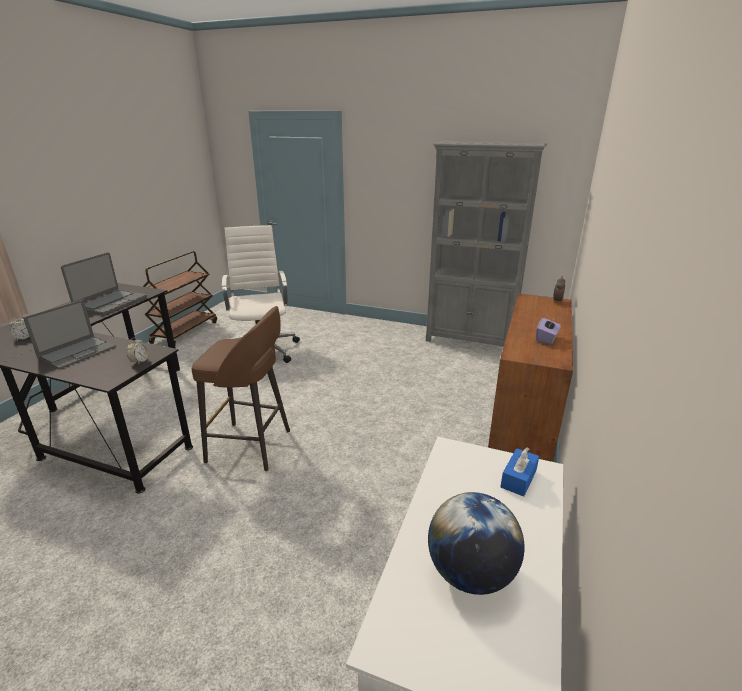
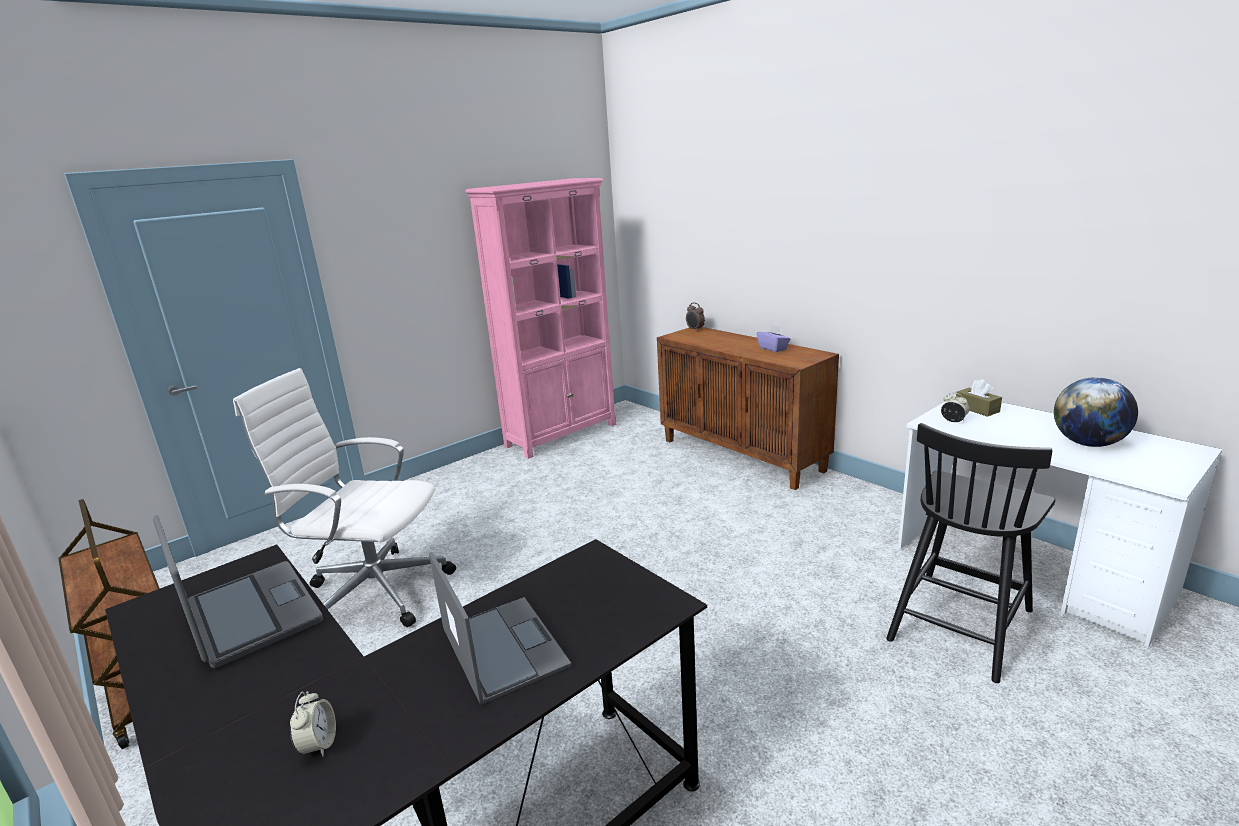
camera: 60 degrees left, 5 degrees down
alarm clock [127,338,149,365] -> alarm clock moved to [941,393,970,422]
brown stool [192,306,290,471] -> none
grey bookcase [426,141,547,347] -> pink bookcase [465,178,616,459]
blue tissue box [500,448,539,497] -> brown tissue box [956,379,1002,417]
none -> black chair [886,423,1055,683]

